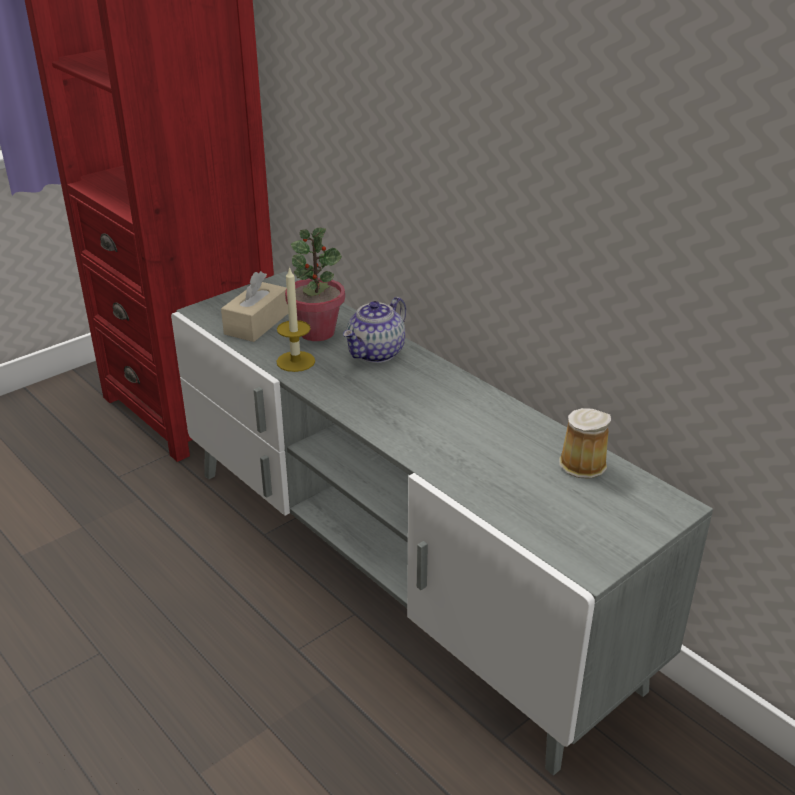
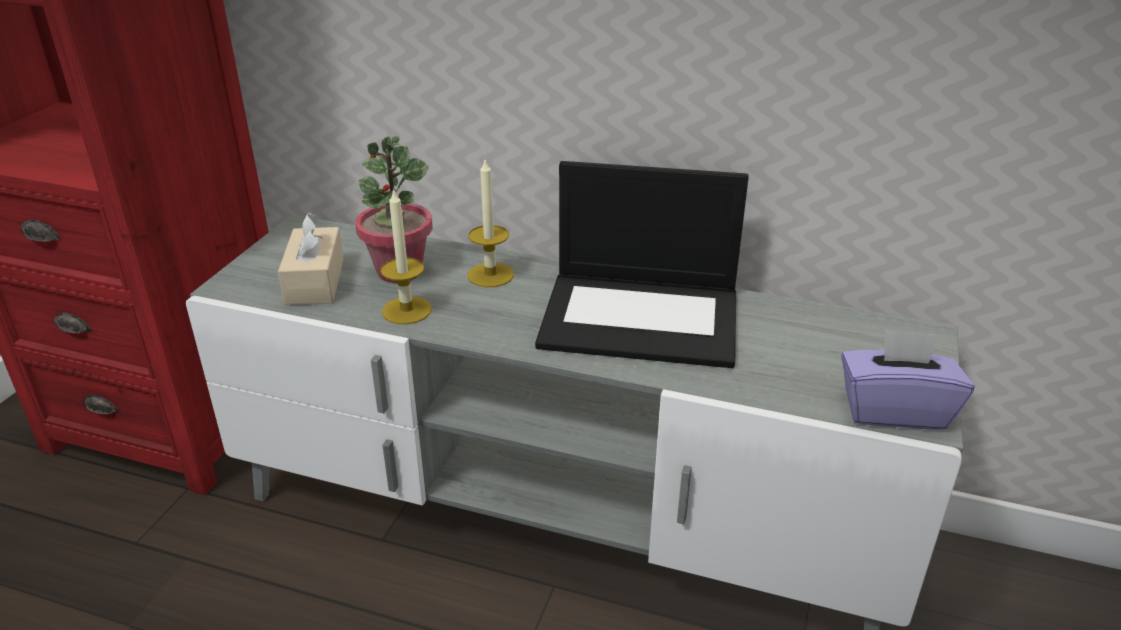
camera: 30 degrees left, 0 degrees up
teapot [343,297,406,363] -> candle [467,160,514,287]
mug [559,408,611,479] -> none
none -> laptop [535,161,749,368]
none -> purple tissue box [841,329,975,430]

